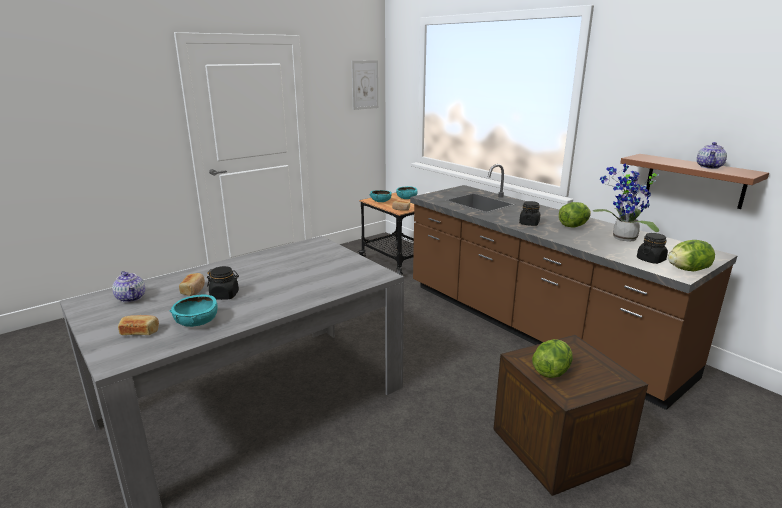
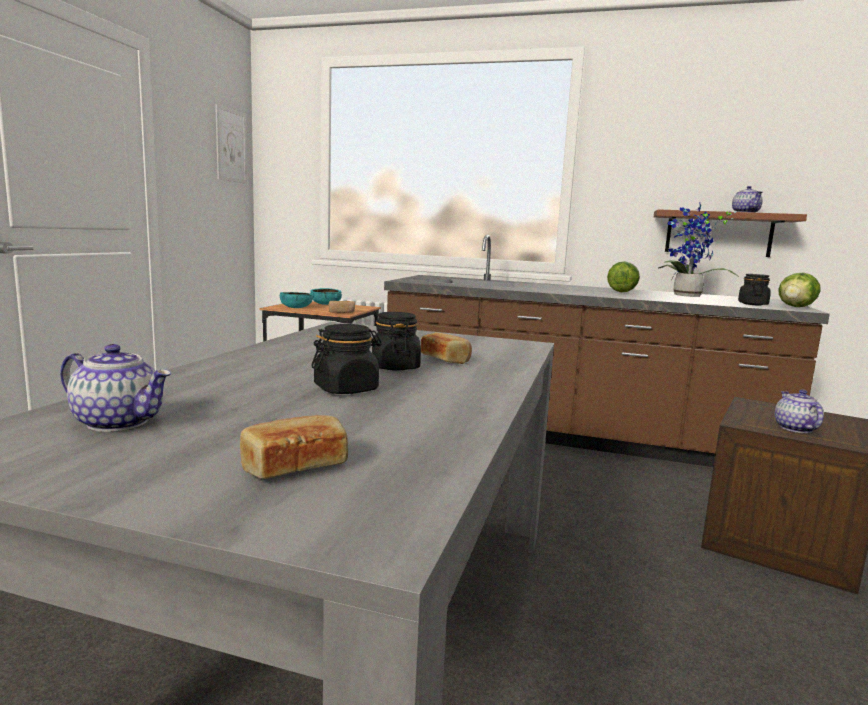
camera: 35 degrees left, 10 degrees down
turquoise bowl [170,294,218,327] -> none
bread [179,273,205,296] -> bread moved to [421,332,472,364]
black jar [519,201,540,226] -> black jar moved to [372,312,421,371]
lettuce [532,339,573,378] -> teapot [775,389,824,433]

